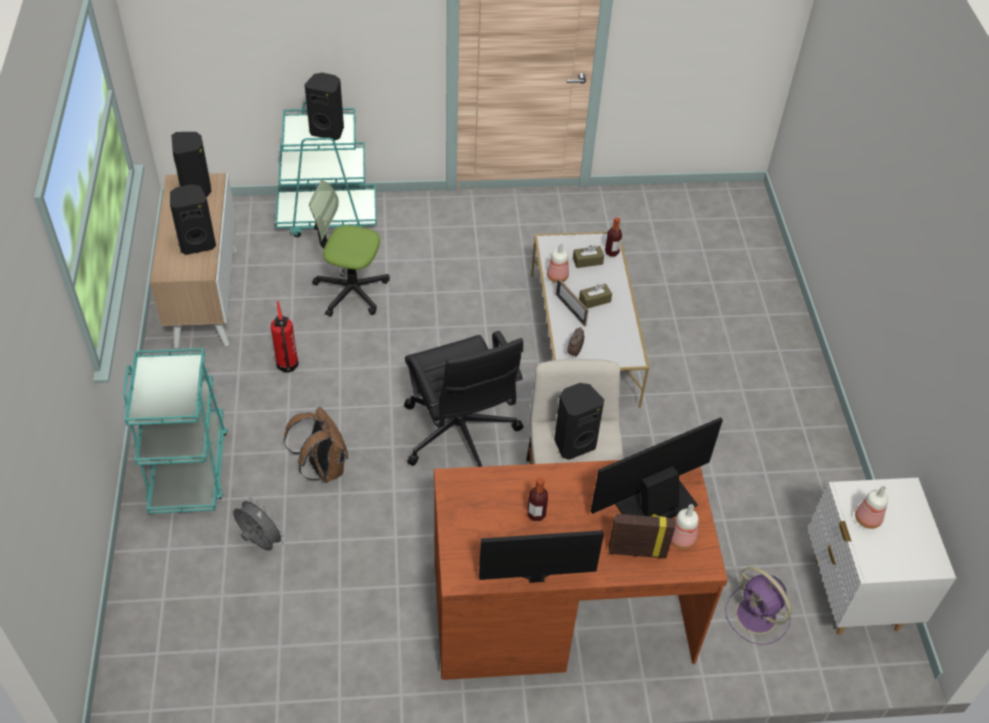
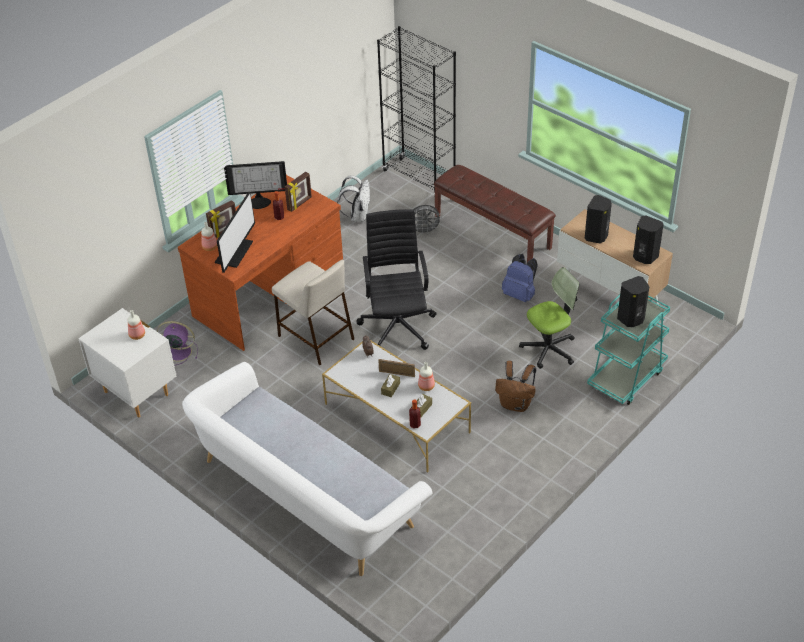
camera: 140 degrees right, 5 degrees down
turquoise cart [123,348,228,514] -> brown bench [434,165,556,263]
fire extinguisher [271,301,299,373] -> blue backpack [502,254,538,302]
brown backpack [284,407,348,483] -> brown backpack moved to [495,361,536,412]
black office chair [404,331,524,467] -> black office chair turned 60 degrees clockwise [356,209,437,350]
monitor [479,530,604,583] -> monitor turned 45 degrees clockwise [224,161,287,209]
black speaker [554,383,604,460] -> none
none -> white sofa [182,362,432,576]
none -> picture frame [285,172,312,212]
none -> white backpack [337,175,370,222]
none -> black bookcase [377,26,456,197]

